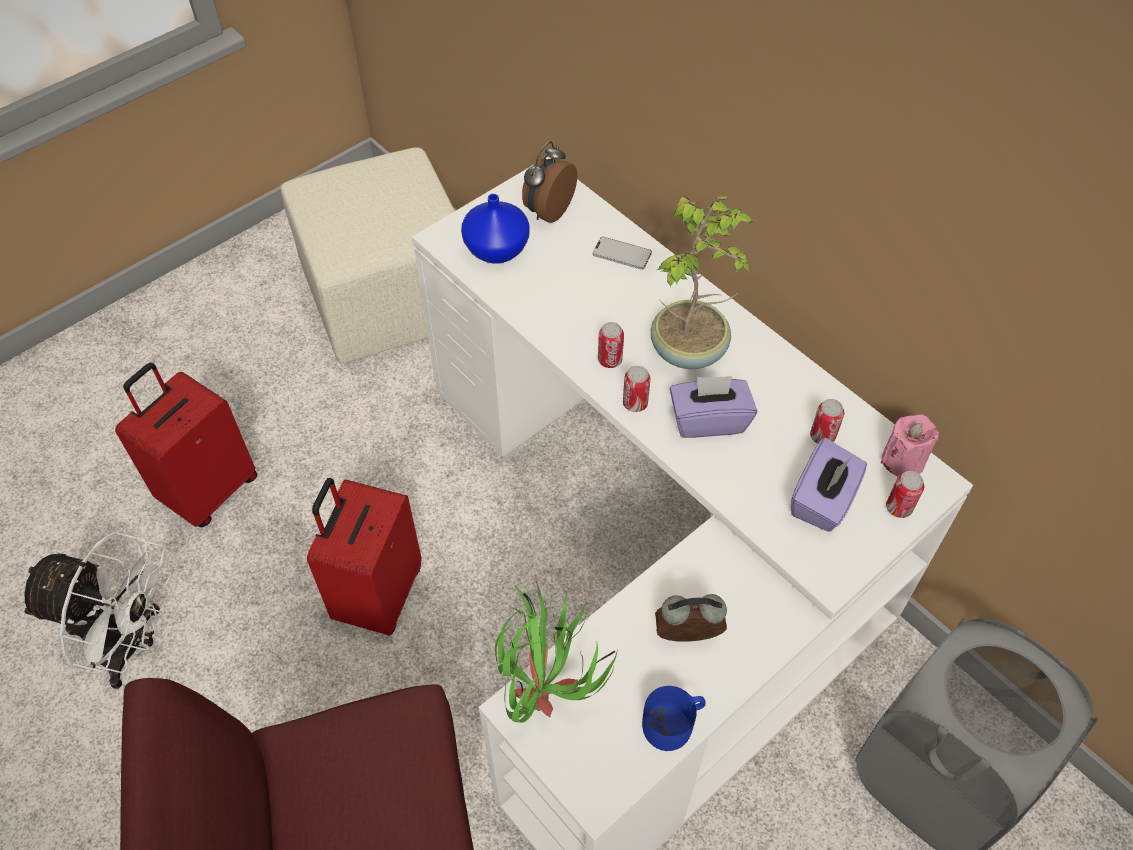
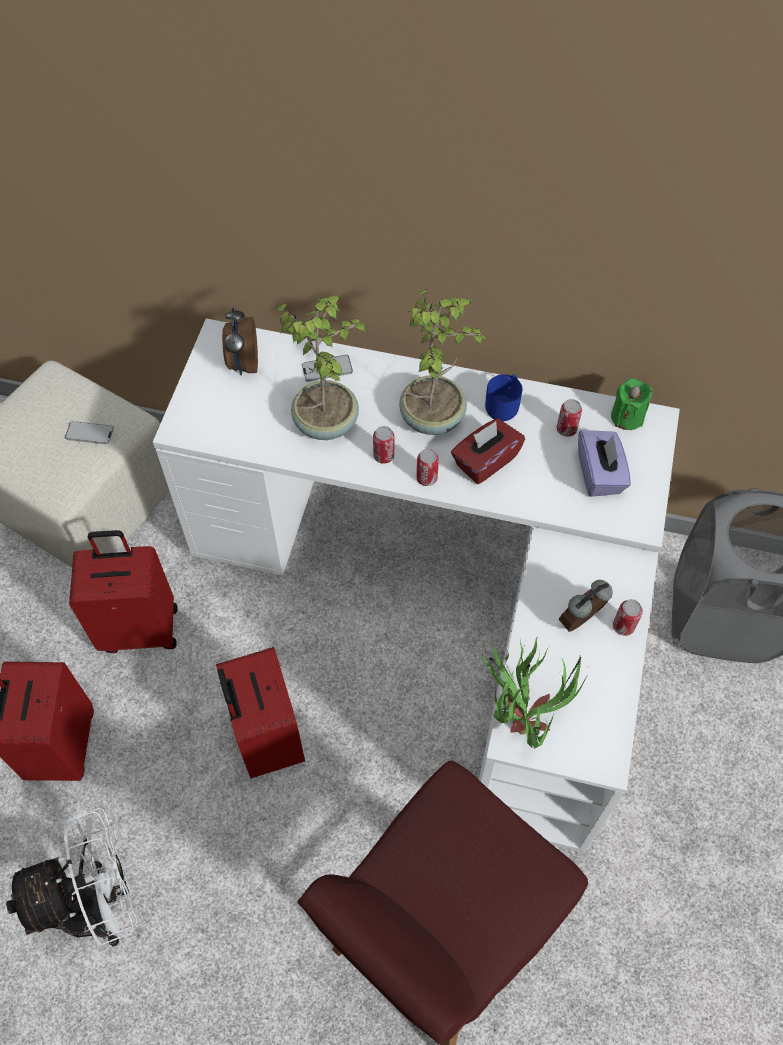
camera: 35 degrees left, 5 degrees up
blue vase [461,194,530,263] -> none
blue mug [642,686,706,751] -> blue mug moved to [485,374,522,421]
purple tissue box [670,376,757,438] -> red tissue box [451,418,525,484]
pink candle [881,414,939,476] -> green candle [611,378,652,430]
can [886,471,924,518] -> can moved to [613,599,643,636]
none -> phone [65,421,114,444]
none -> red suitcase [69,530,178,653]
none -> potted plant [277,294,369,440]

